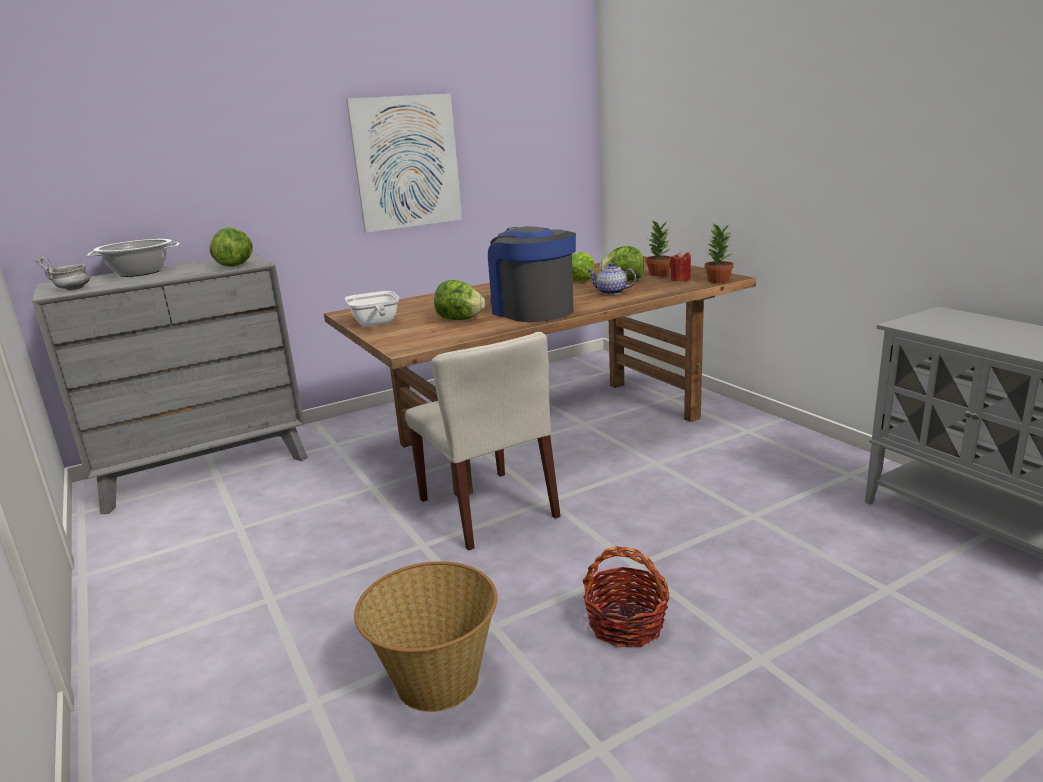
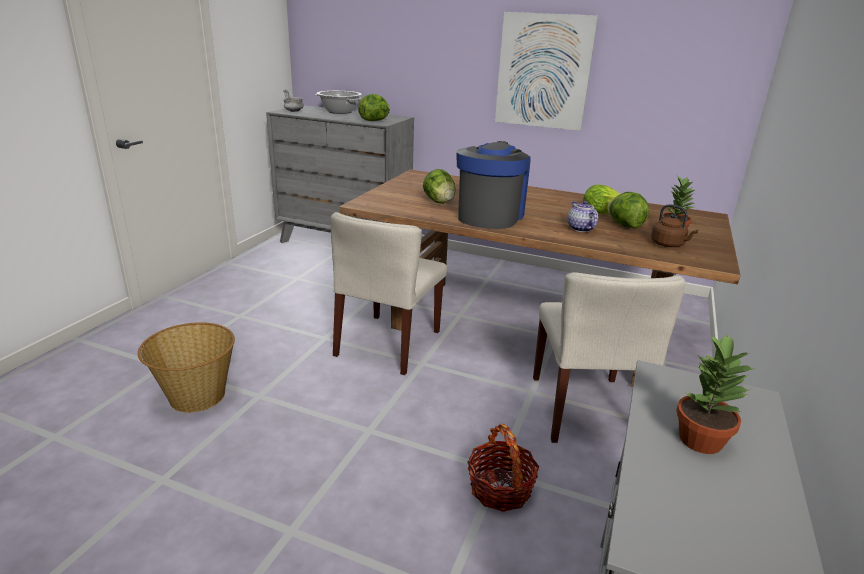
camera: 50 degrees right, 5 degrees up
frying pan [345,291,399,327] -> none
basket [582,547,670,647] -> basket moved to [467,424,539,512]
red candle [670,251,691,281] -> brown kettle [651,204,698,247]
potted plant [704,223,734,283] -> potted plant moved to [676,334,756,454]
none -> beige chair [533,272,685,443]

